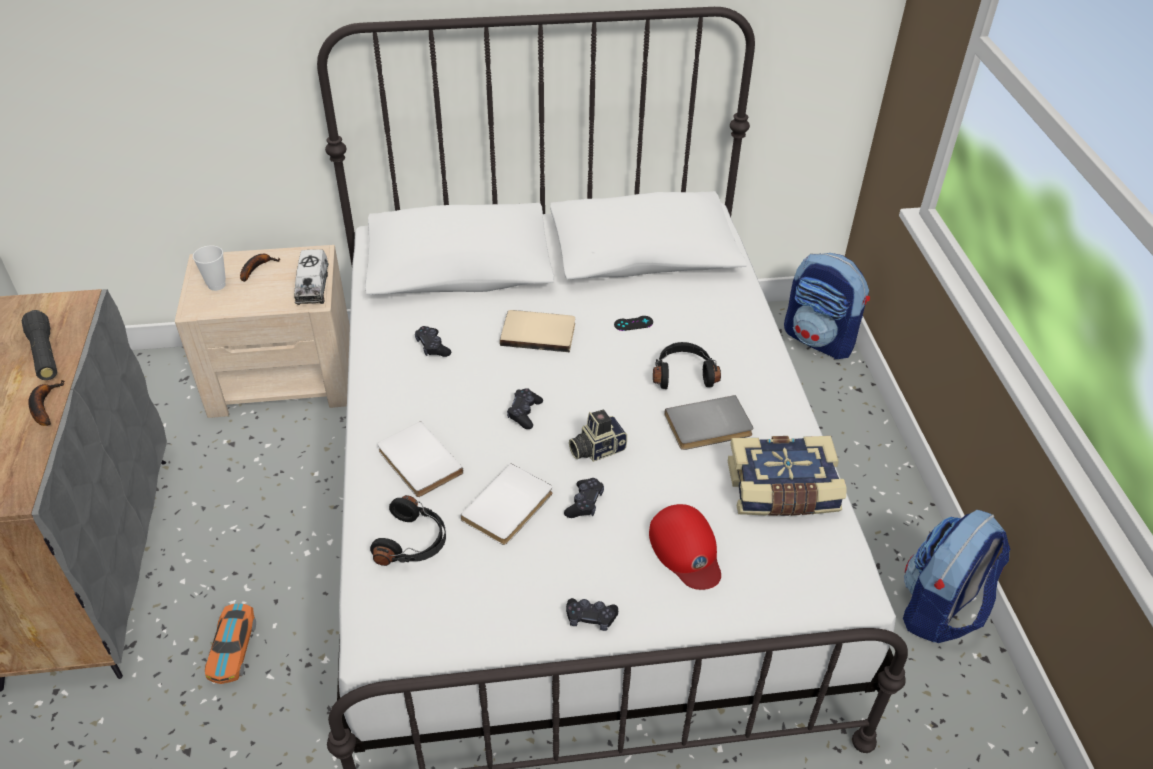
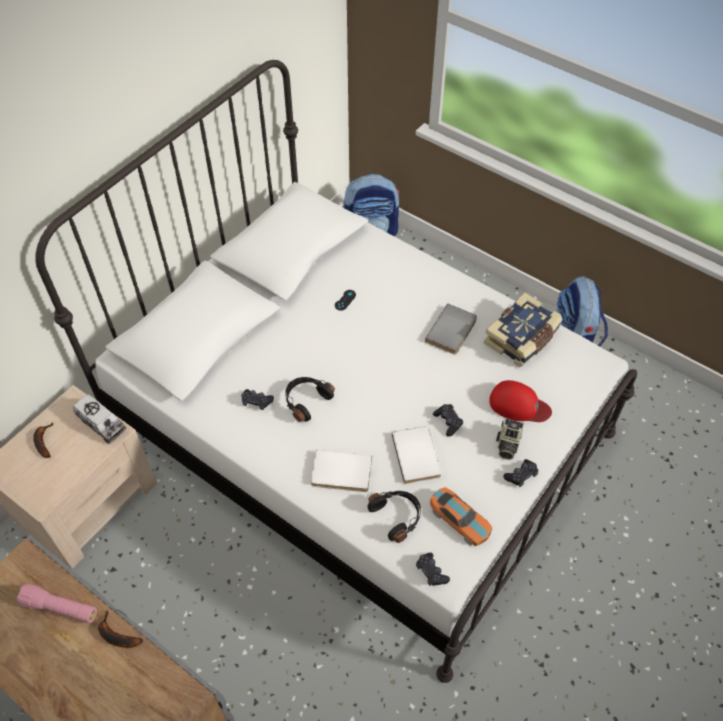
camera: 45 degrees left, 10 degrees up
black flashlight [21,310,57,380] -> pink flashlight [17,584,97,624]
cup [193,245,226,291] -> none
toy car [205,603,256,684] -> toy car moved to [430,487,492,546]
beige book [500,310,575,352] -> none
black game controller [507,388,543,429] -> black game controller moved to [416,553,450,586]
camera [569,410,627,462] -> camera moved to [496,419,524,460]
black headphones [653,342,721,389] -> black headphones moved to [285,377,335,422]

